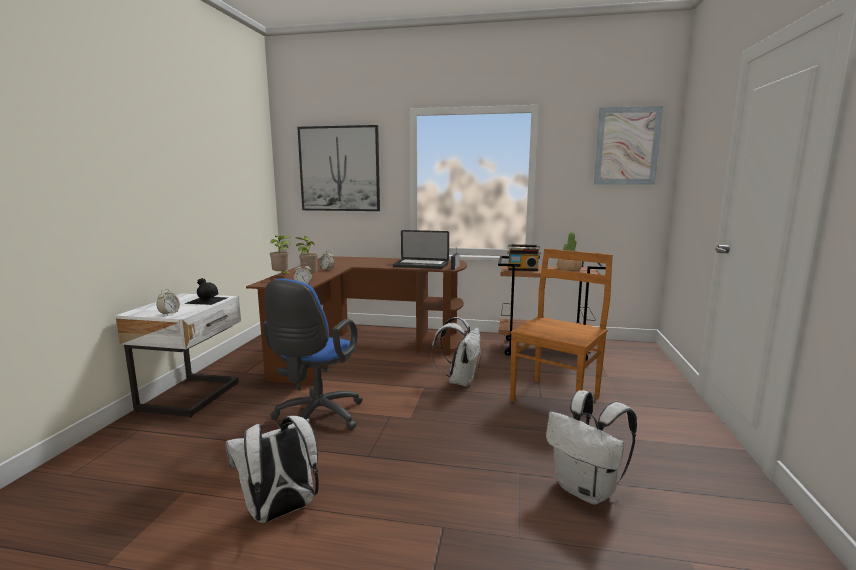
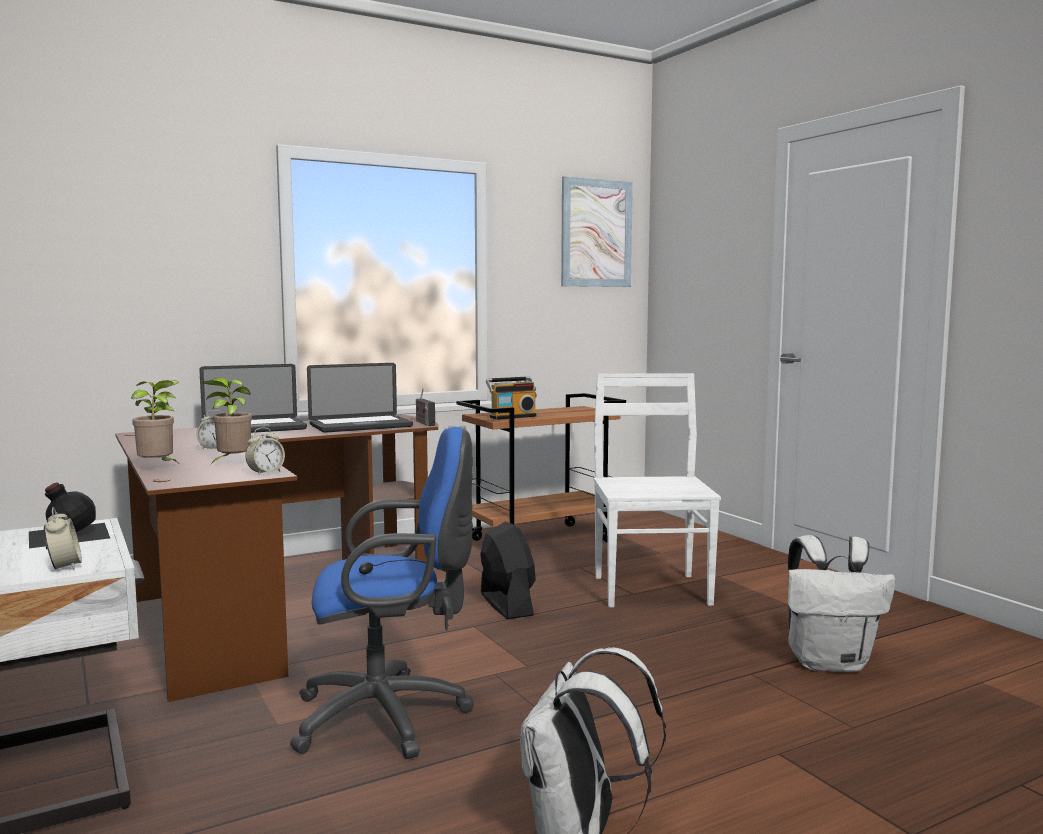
camera: 40 degrees left, 5 degrees down
blue office chair [263,278,363,430] -> blue office chair turned 75 degrees counterclockwise [290,427,474,759]
picture [297,125,380,211] -> none
white backpack [431,317,480,387] -> black fan [480,522,536,619]
brown chair [510,249,613,402] -> white chair [594,373,721,608]
potted plant [557,232,583,271] -> none
none -> laptop [199,364,307,433]

